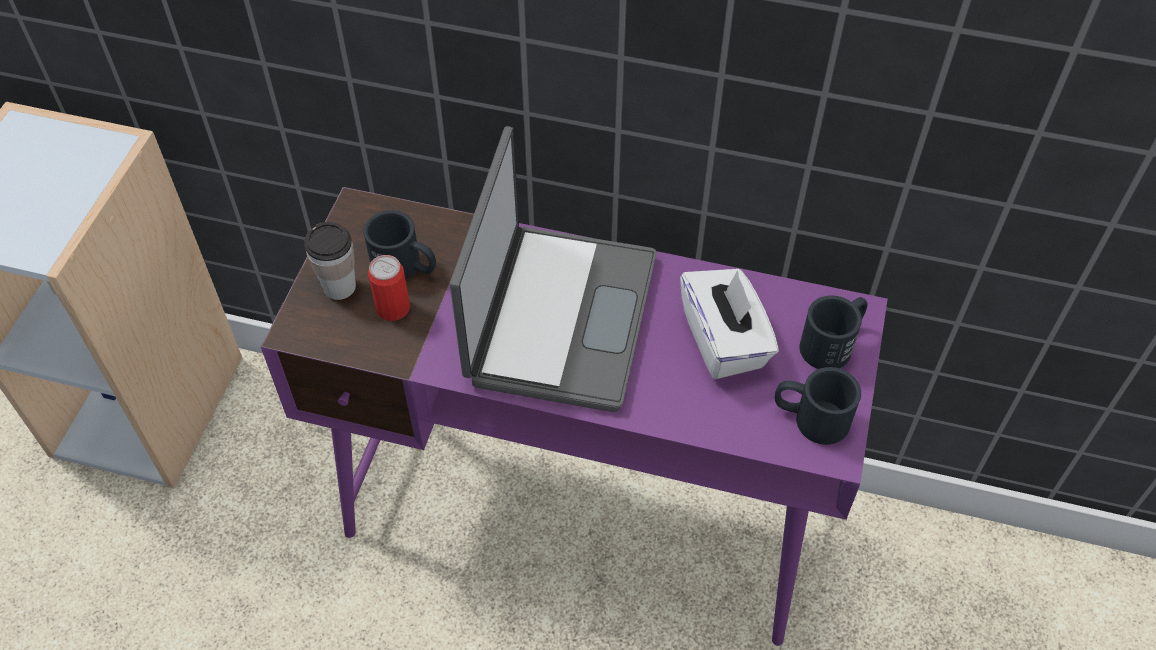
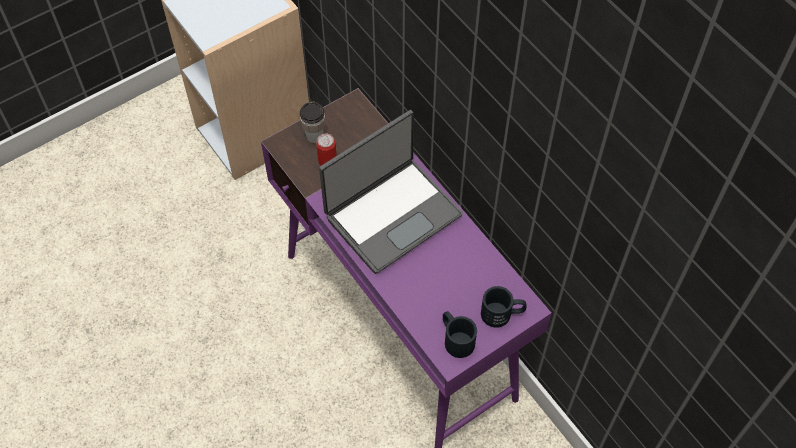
camera: 40 degrees right, 5 degrees up
black mug [363,210,436,280] -> none
white tissue box [680,269,779,379] -> none

